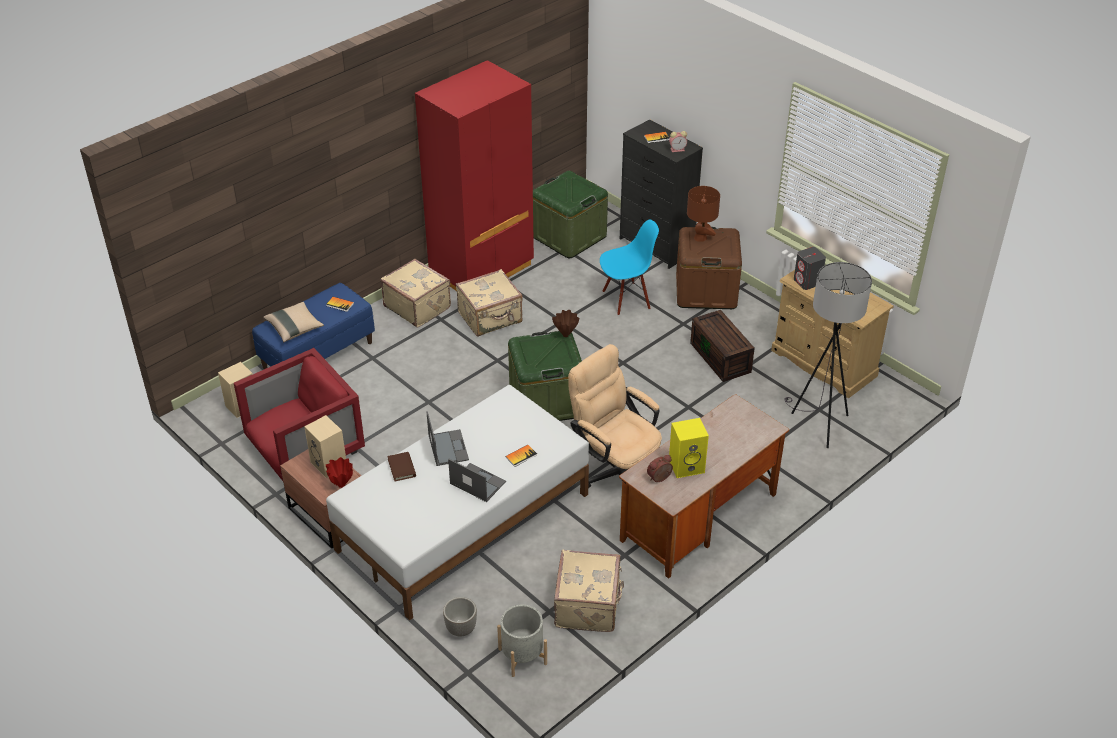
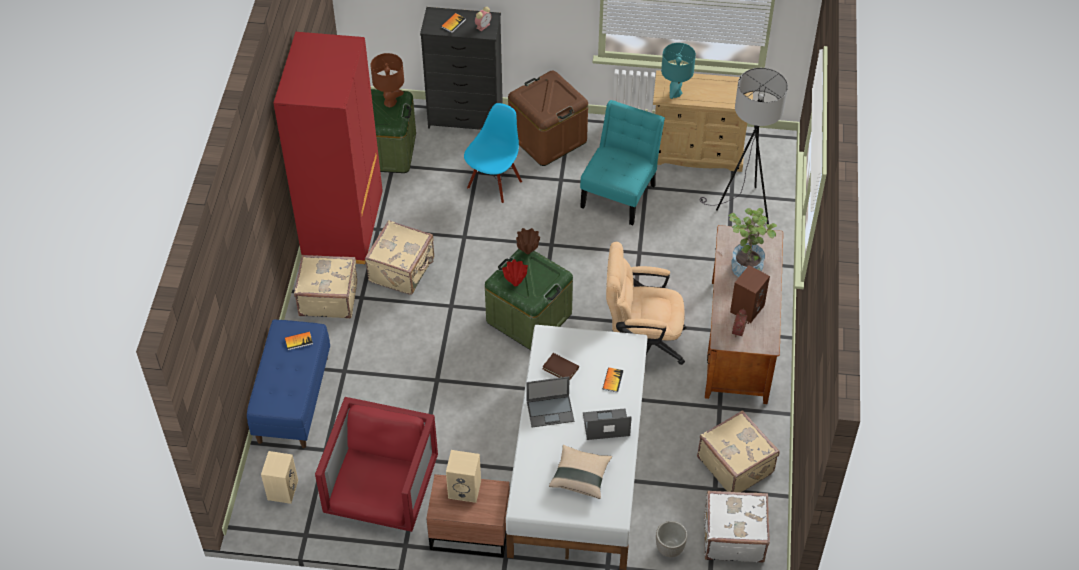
camera: 40 degrees left, 10 degrees up
beige pillow [263,302,324,342] -> beige pillow moved to [549,445,612,499]
red vase [326,457,353,488] -> red vase moved to [502,259,528,286]
brown book [387,452,416,481] -> brown book moved to [542,353,579,381]
laptop [426,411,469,466] -> laptop turned 135 degrees clockwise [526,376,574,427]
grey planter [497,605,547,677] -> white suitcase [704,490,770,562]
yellow speaker [669,418,709,478] -> brown speaker [730,265,770,323]
brown table lamp [687,186,720,242] -> brown table lamp moved to [370,53,404,107]
brown storage box [690,310,755,382] -> turquoise chair [580,100,665,225]
grey speaker [794,247,826,290] -> turquoise table lamp [661,43,696,99]
none -> potted plant [729,208,777,277]

